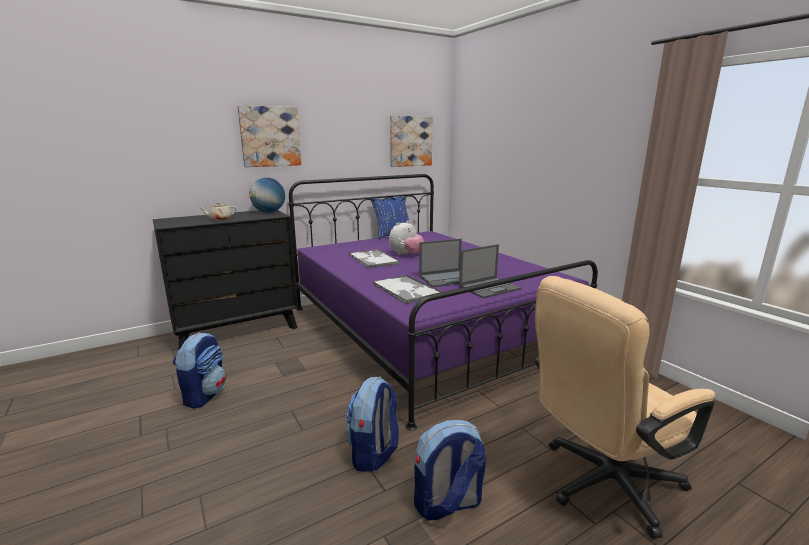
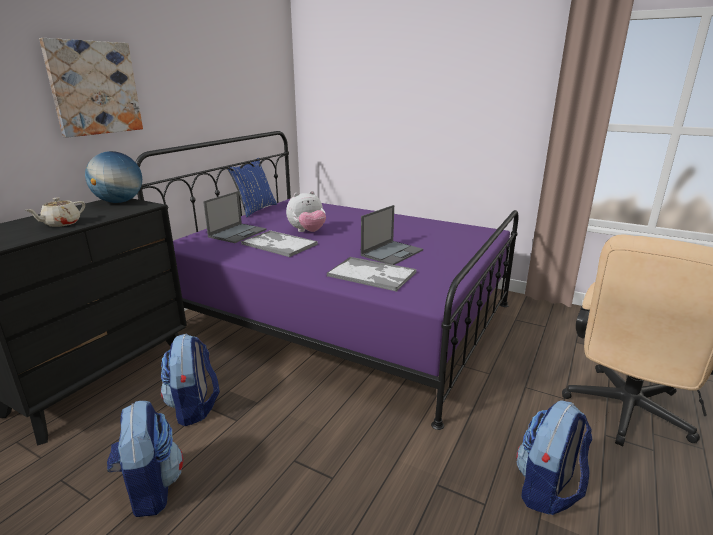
camera: 30 degrees left, 5 degrees up
backpack [345,376,399,472] -> backpack moved to [161,333,220,426]
plush toy [389,221,424,255] -> plush toy turned 45 degrees clockwise [286,191,326,232]
picture [390,115,433,167] -> none
laptop [459,244,521,298] -> laptop moved to [203,191,267,243]

